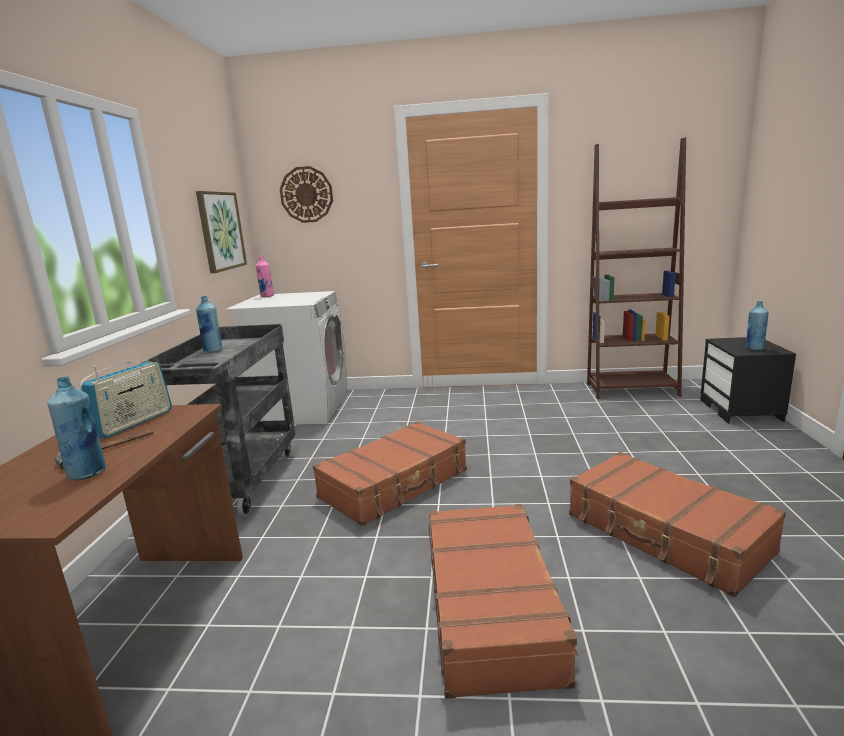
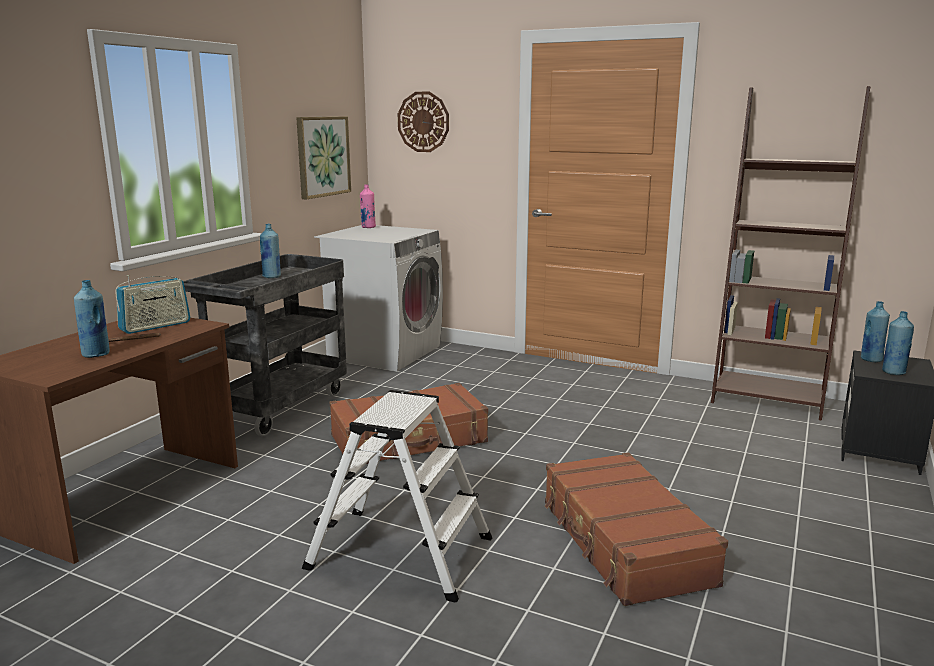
camera: 20 degrees right, 0 degrees up
brown suitcase [429,504,579,699] -> white step ladder [302,390,492,602]
none -> blue bottle [861,301,890,362]

